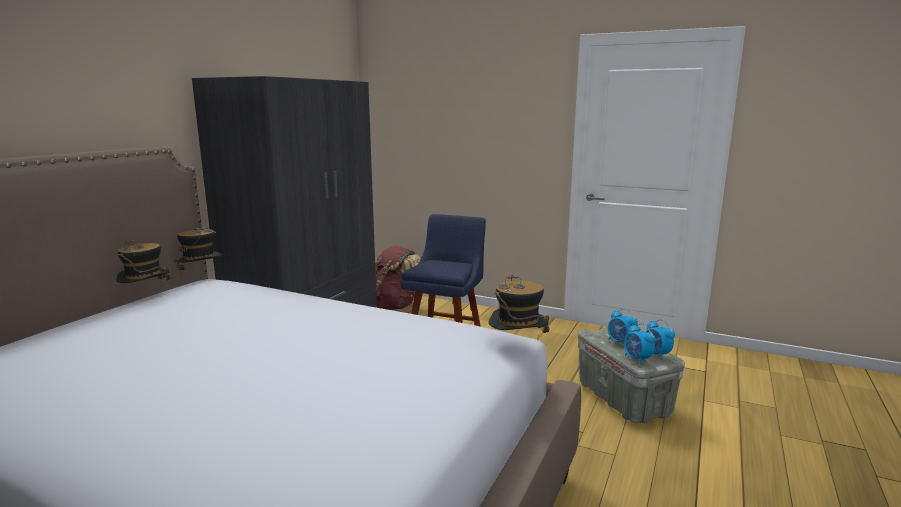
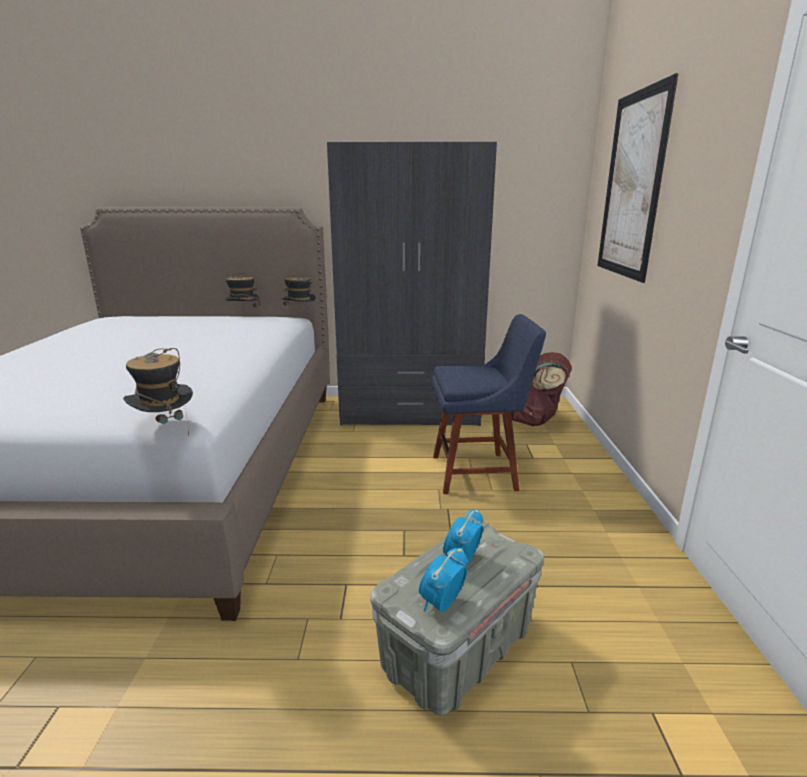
camera: 65 degrees right, 5 degrees up
alarm clock [624,323,655,365] -> none
none -> picture [597,73,678,283]

